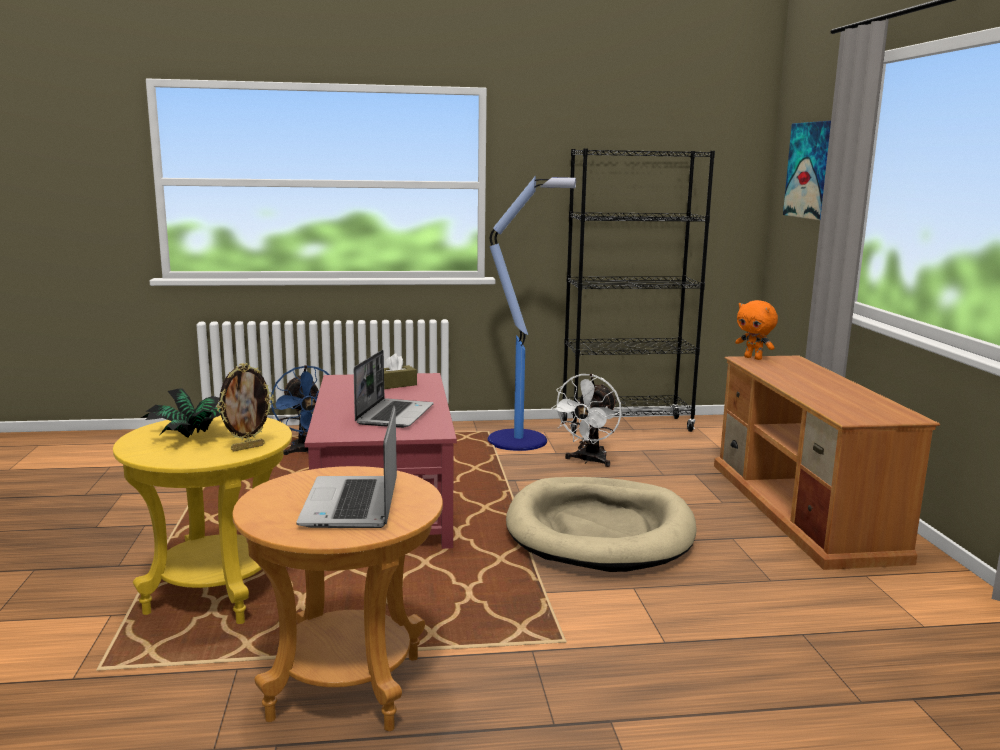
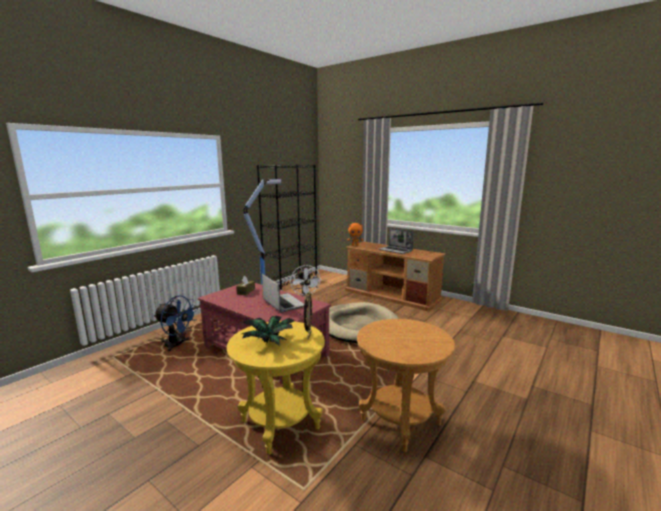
camera: 45 degrees left, 0 degrees up
laptop [296,405,397,528] -> laptop moved to [379,228,414,254]
picture [783,120,831,220] -> none

